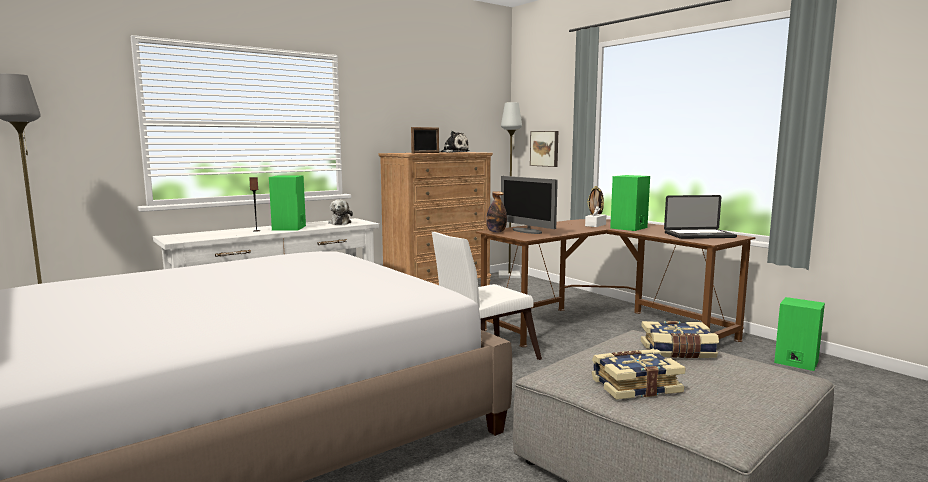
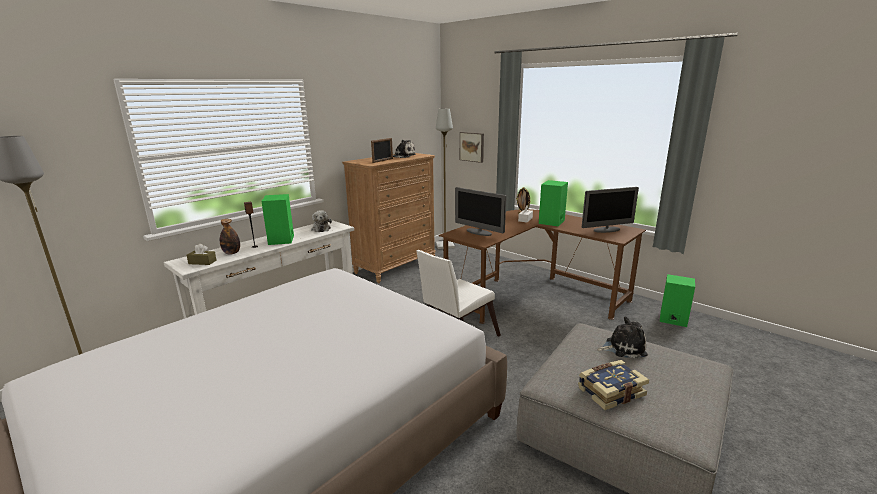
camera: 10 degrees left, 10 degrees up
bottle [486,191,507,233] -> bottle moved to [220,219,240,255]
book [641,321,719,358] -> plush toy [597,316,648,359]
laptop [664,195,737,239] -> monitor [582,187,639,233]
none -> brown tissue box [186,244,217,265]

